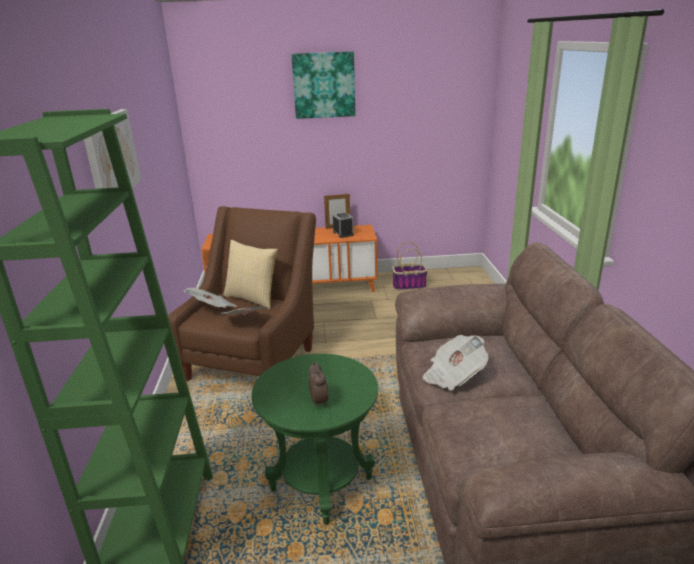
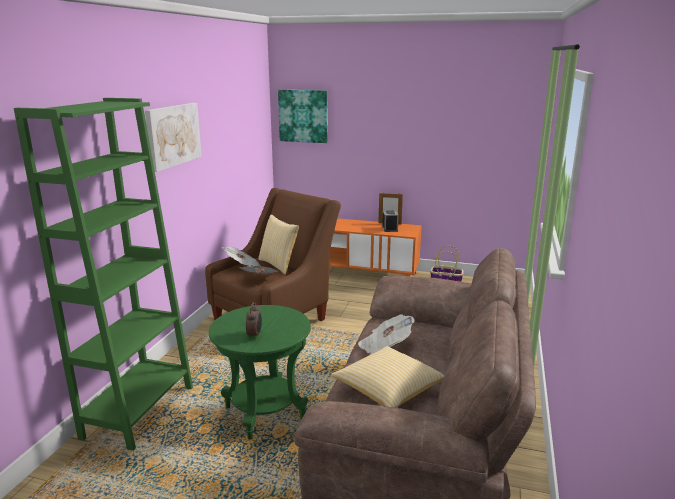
camera: 20 degrees right, 5 degrees down
picture [291,51,356,119] -> picture moved to [278,90,328,143]
none -> pillow [331,346,444,408]

